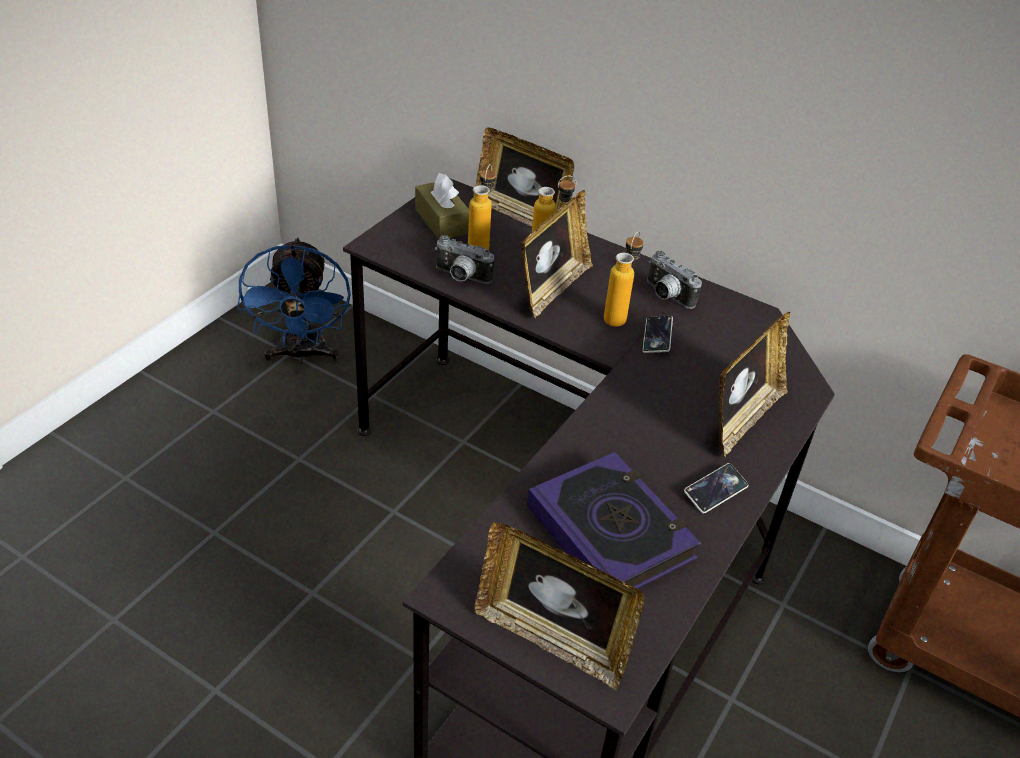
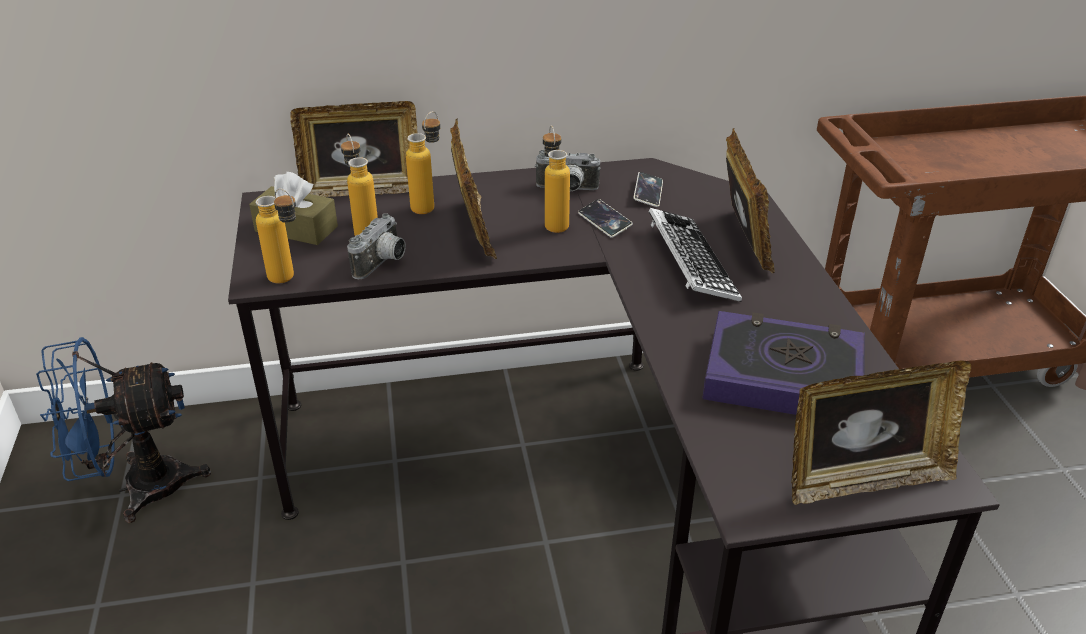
camera: 40 degrees left, 5 degrees down
blue fan [237,237,351,364] -> blue fan turned 120 degrees clockwise [36,337,211,523]
camera [435,235,494,284] -> camera turned 45 degrees counterclockwise [347,213,406,279]
phone [684,463,749,514] -> phone moved to [633,172,663,207]
none -> bottle [256,188,296,284]
none -> keyboard [648,208,742,302]

